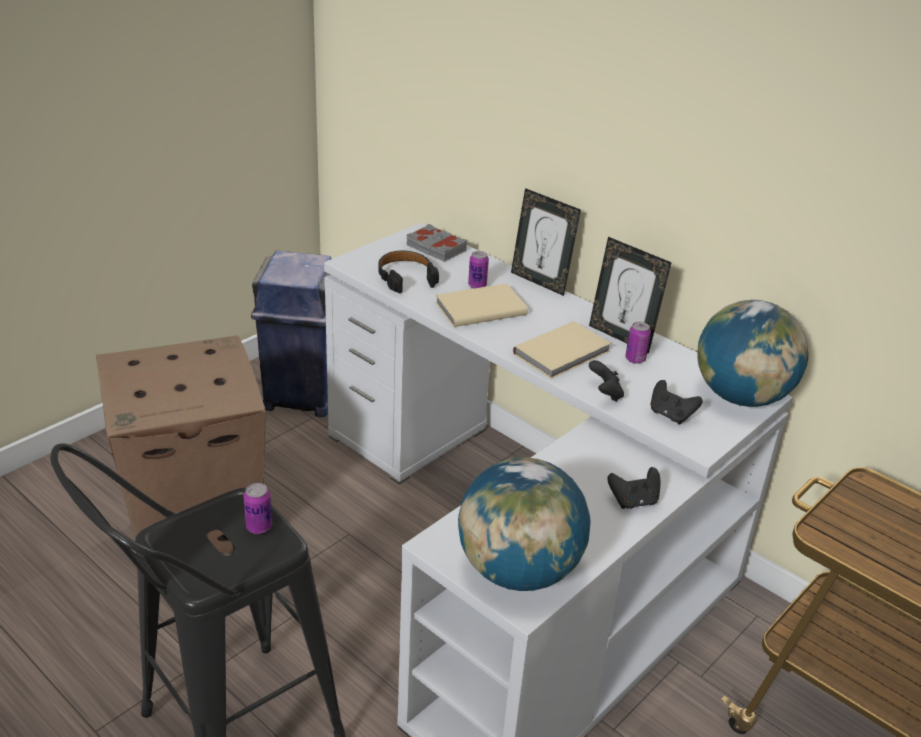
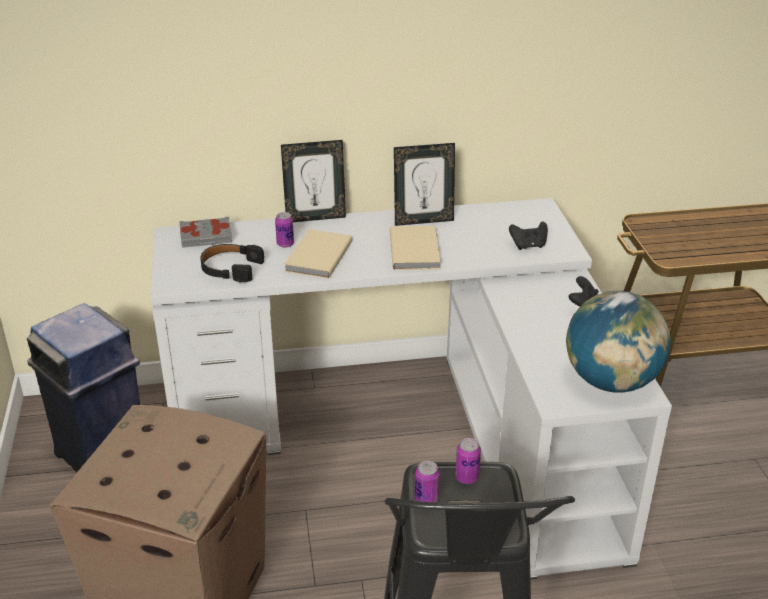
camera: 50 degrees left, 0 degrees up
black game controller [589,360,624,402] -> none
can [625,322,651,364] -> can moved to [415,461,440,502]
globe [698,300,808,407] -> none

